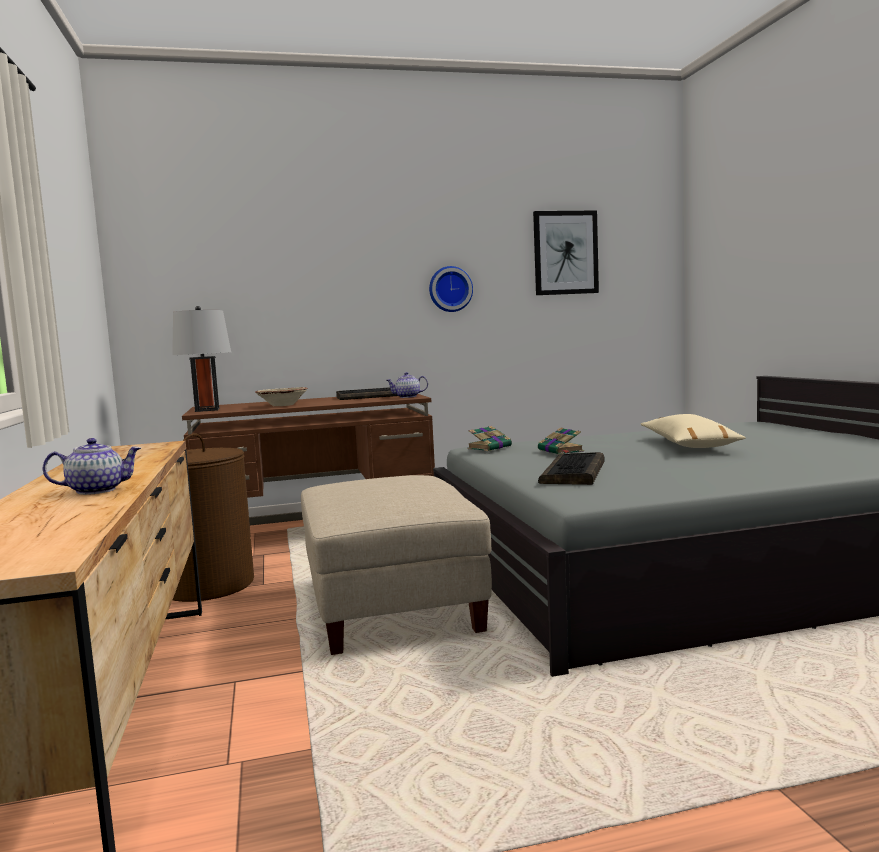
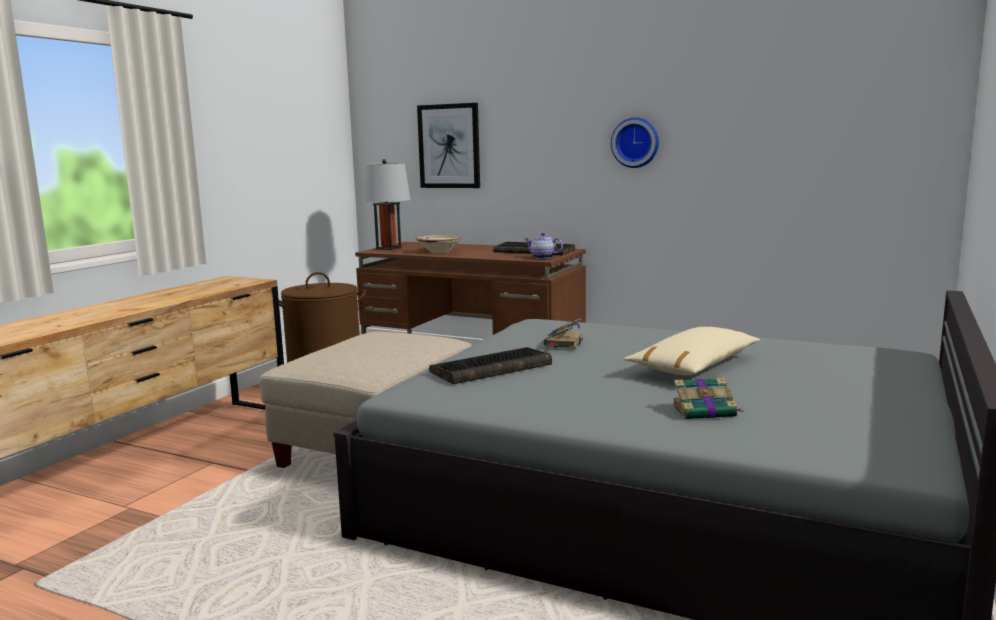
camera: 40 degrees right, 5 degrees up
teapot [43,438,141,495] -> none
book [467,426,512,451] -> book moved to [672,378,743,419]
picture [533,211,599,295] -> picture moved to [417,103,480,188]

